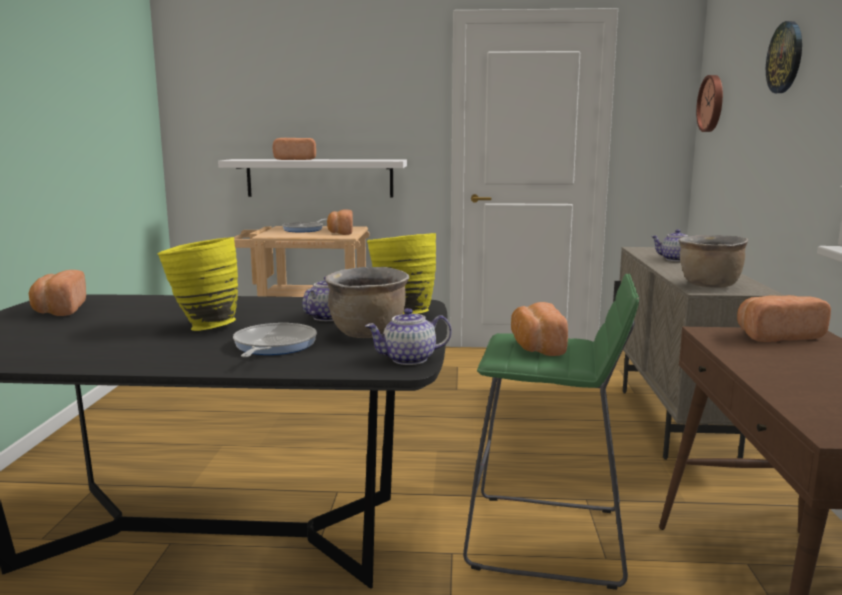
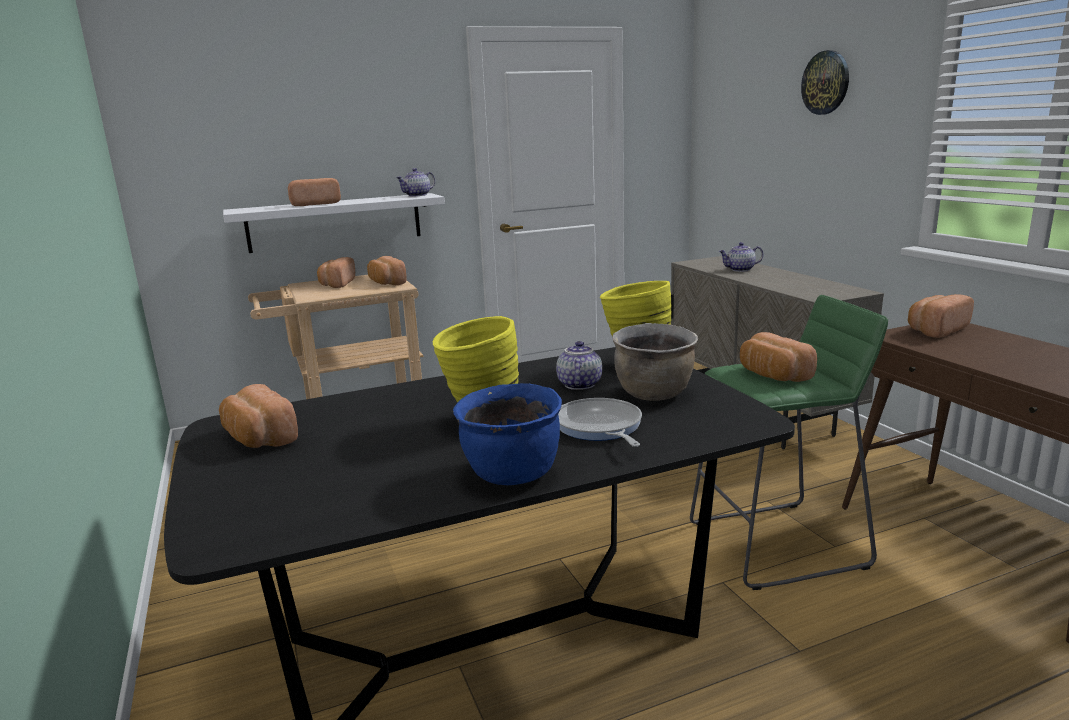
camera: 25 degrees left, 5 degrees up
frying pan [282,219,327,232] -> bread [317,257,355,288]
teapot [365,308,452,365] -> teapot moved to [396,168,435,196]
brown cooking pot [678,235,748,287] -> none
wall clock [696,75,723,132] -> none
none -> blue cooking pot [453,384,562,485]

